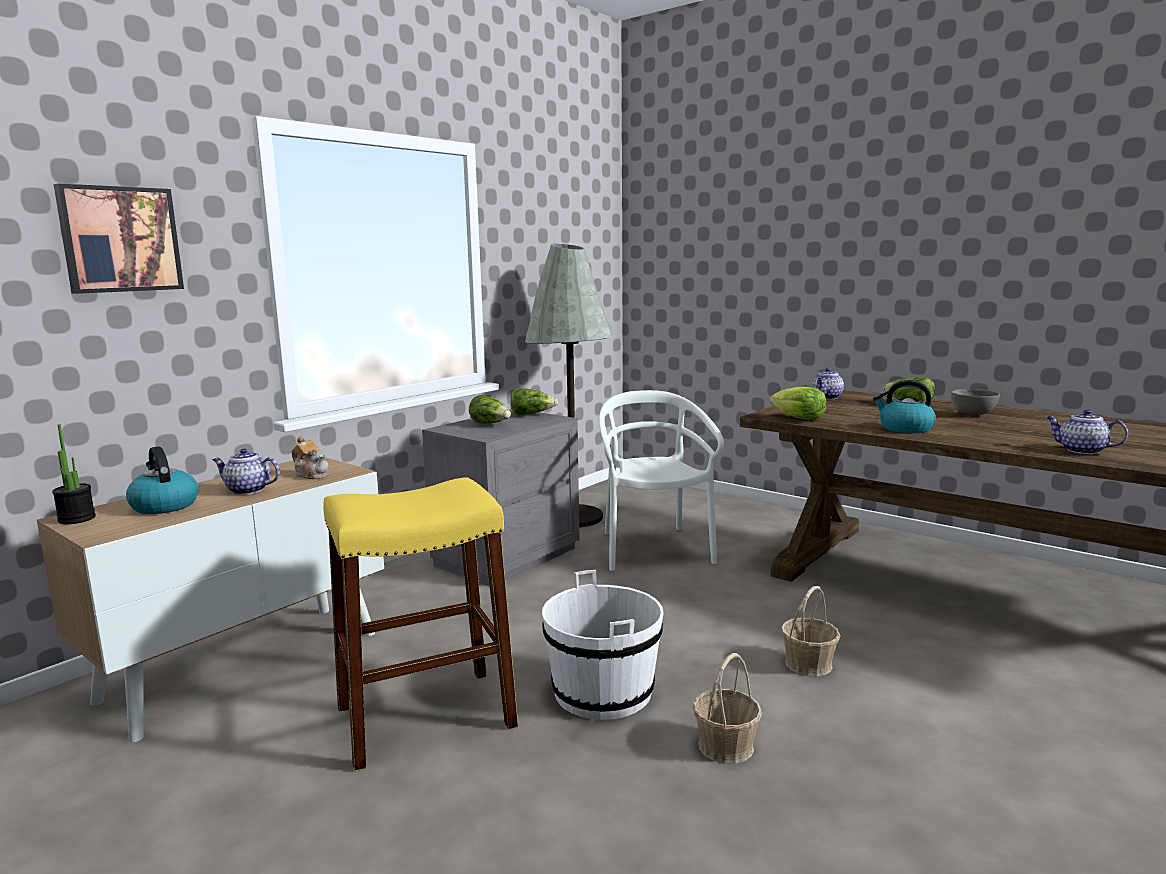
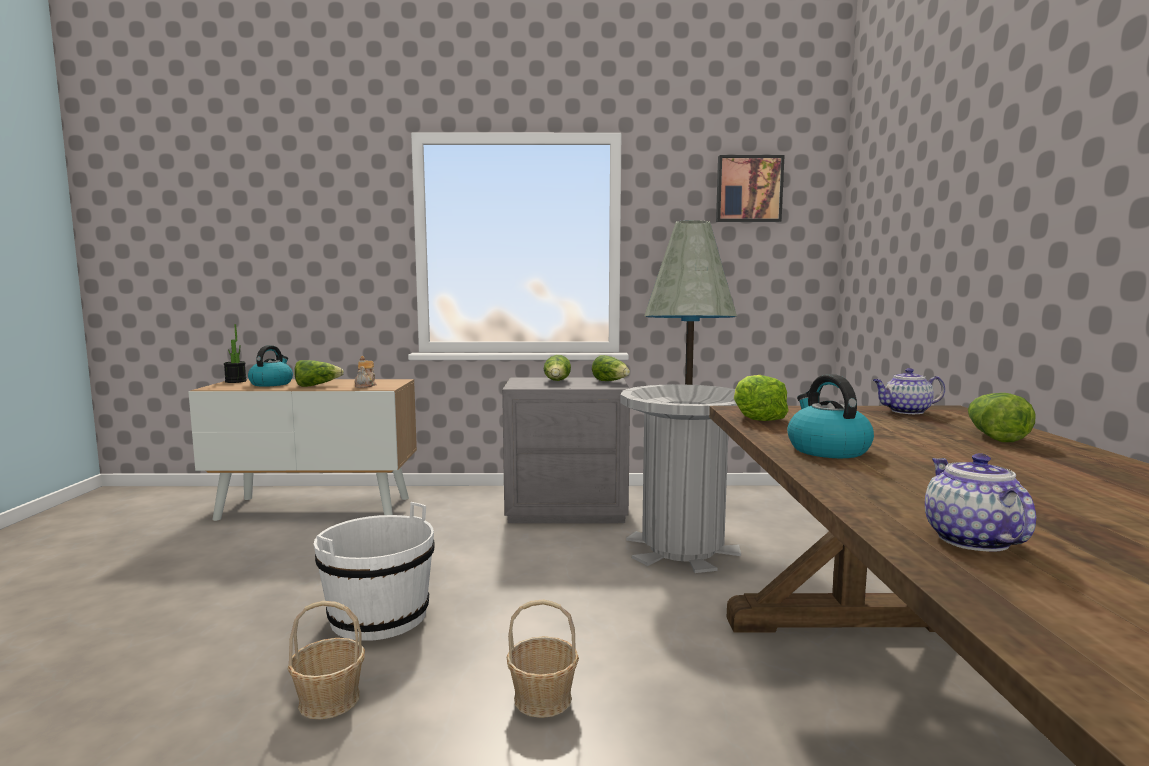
camera: 50 degrees right, 5 degrees down
picture [54,184,184,294] -> picture moved to [716,155,785,222]
teapot [212,449,280,495] -> lettuce [294,360,344,387]
yellow stool [323,478,518,772] -> none
white chair [599,390,724,571] -> grey trash can [620,384,741,573]
grey bowl [951,389,1000,416] -> none

